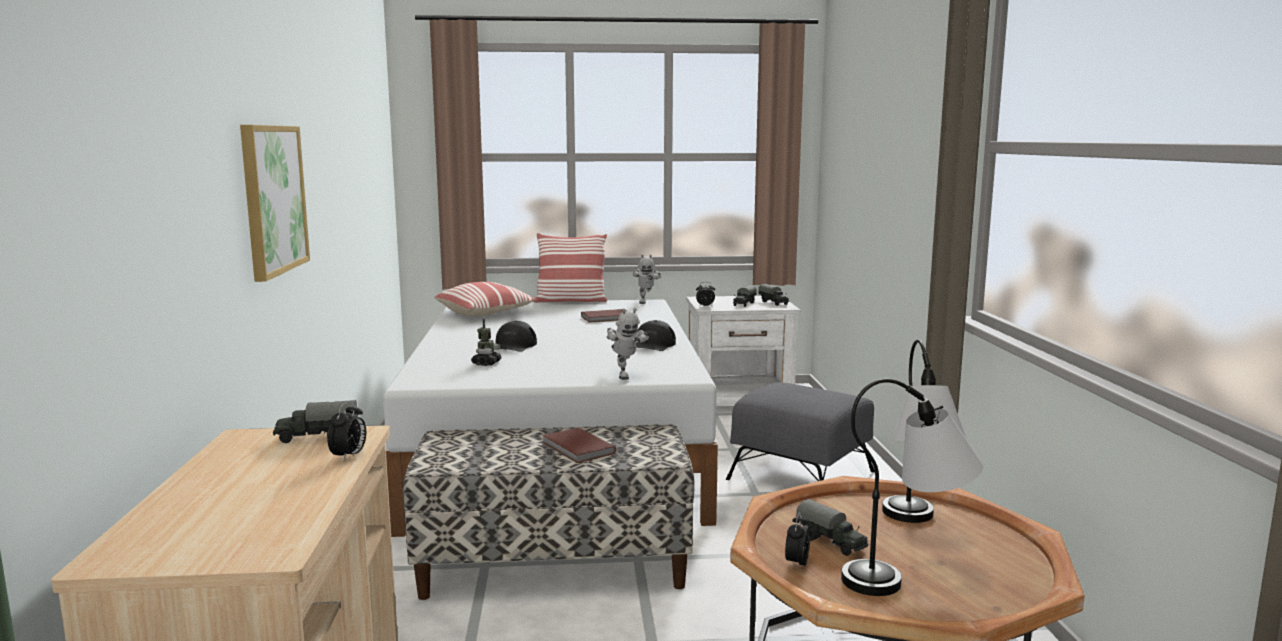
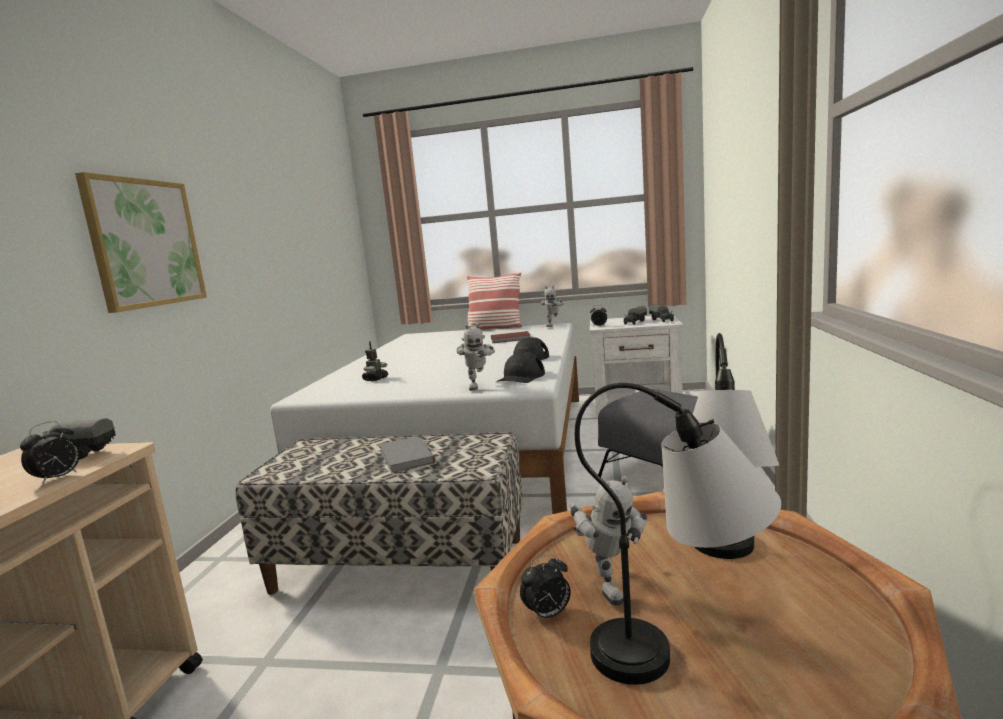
camera: 15 degrees right, 0 degrees up
pillow [435,282,537,317] -> none
black cap [496,321,537,352] -> black cap moved to [496,352,545,383]
brown book [542,428,616,463] -> grey book [380,436,435,473]
alarm clock [785,512,810,569] -> alarm clock turned 150 degrees counterclockwise [520,554,571,622]
toy truck [796,499,869,556] -> toy robot [569,476,647,606]

